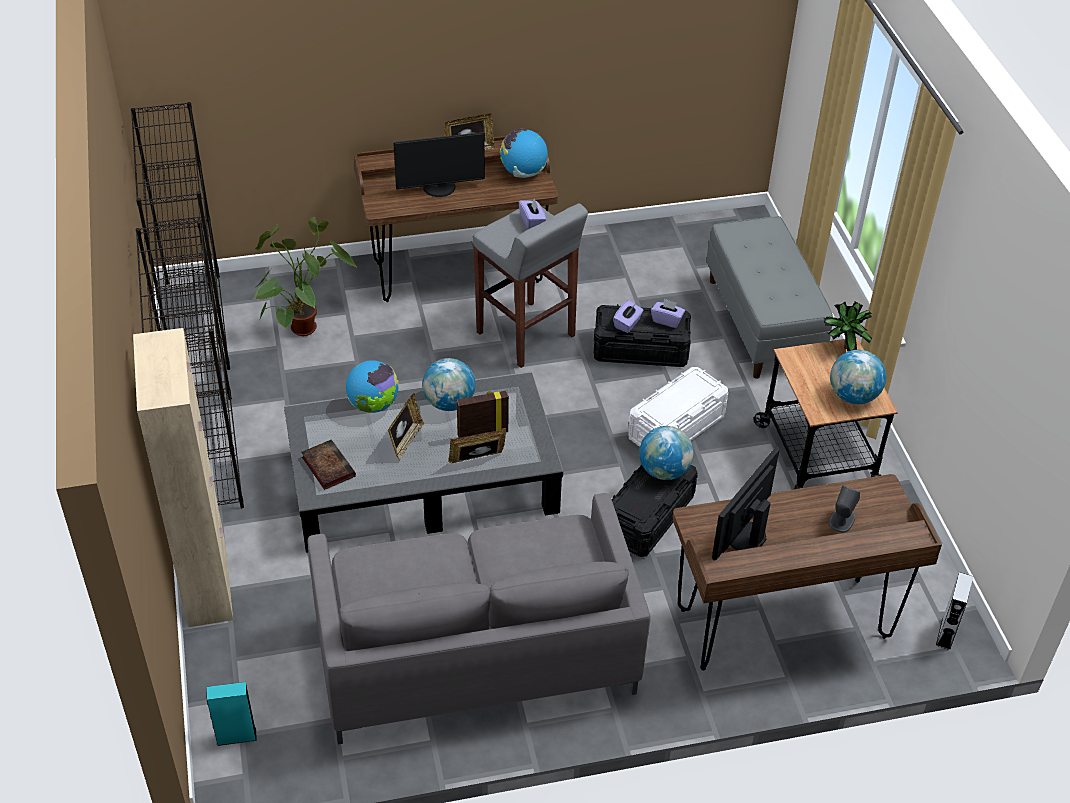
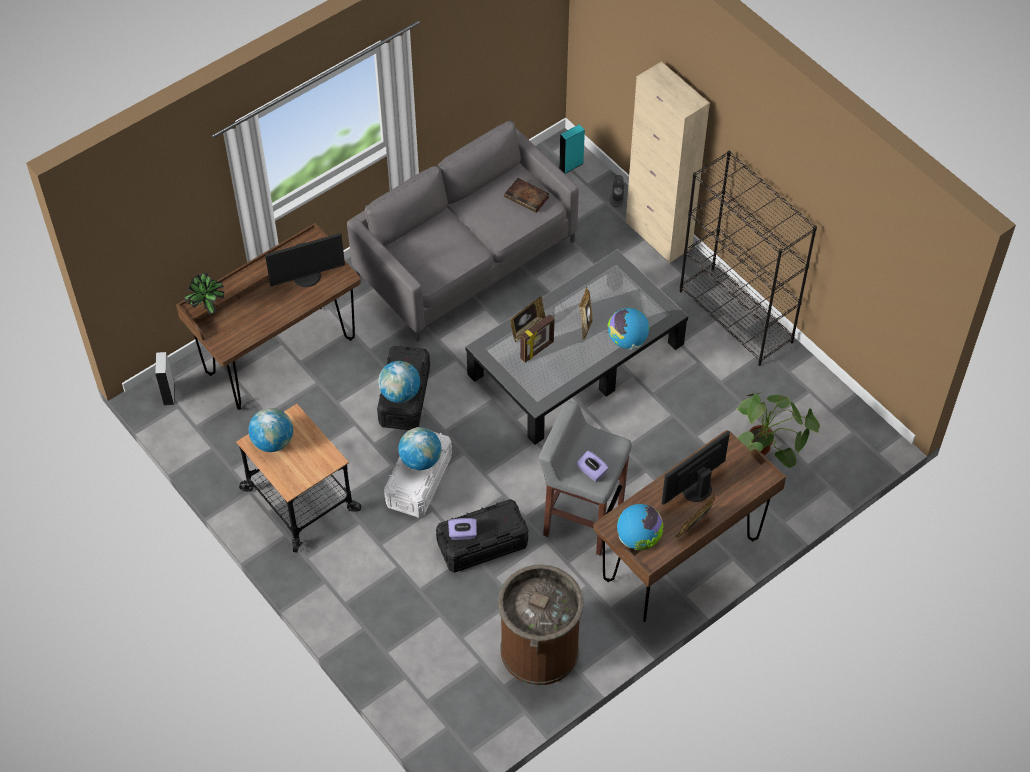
camera: 155 degrees right, 10 degrees up
black bookcase [131,102,230,370] -> none
book [301,439,356,490] -> book moved to [504,178,550,213]
globe [422,358,476,411] -> globe moved to [398,427,441,470]
purple tissue box [613,300,644,333] -> none
grey bench [706,216,833,379] -> none
monitor [712,446,779,560] -> monitor turned 60 degrees clockwise [265,233,345,287]
potted plant [824,302,872,351] -> potted plant moved to [185,273,224,315]
grey speaker [829,485,860,533] -> grey speaker moved to [610,175,625,207]
none -> brown trash can [498,565,584,685]

